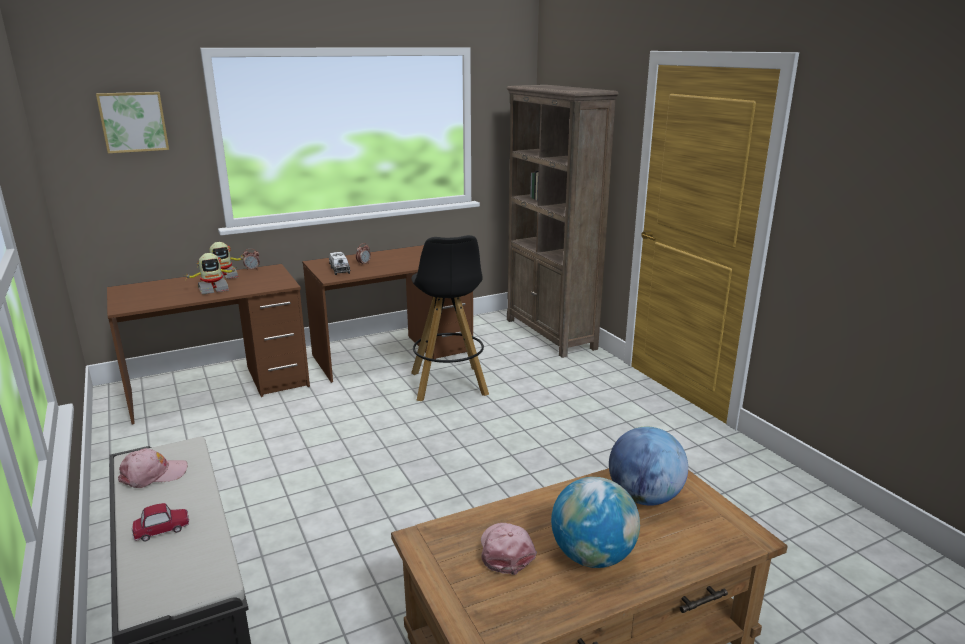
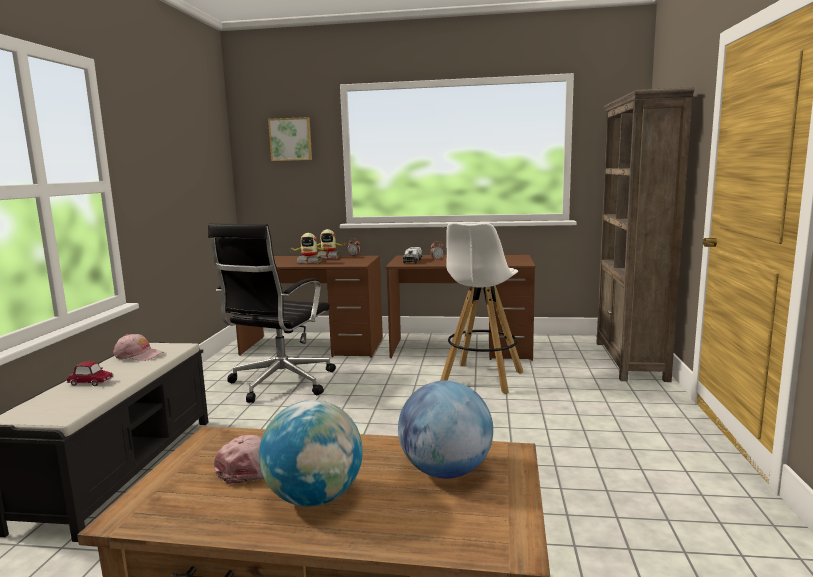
camera: 35 degrees right, 10 degrees down
black stool [411,235,489,401] -> white stool [440,222,523,393]
none -> black office chair [208,223,336,403]

